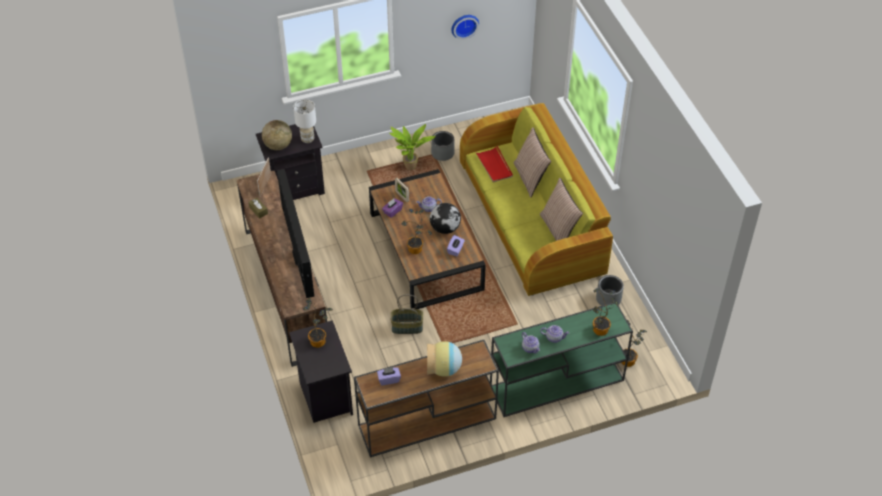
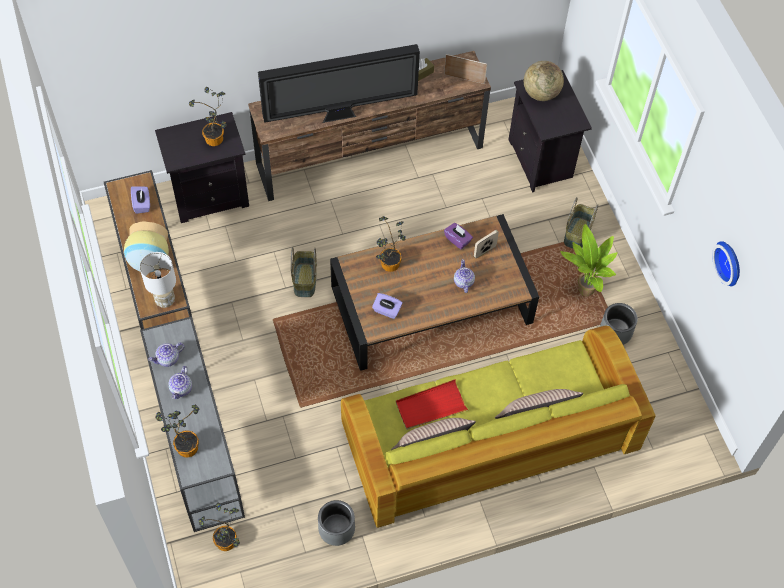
camera: 90 degrees right, 10 degrees up
white table lamp [293,99,316,143] -> white table lamp moved to [140,252,176,308]
globe [430,203,461,234] -> none
red tray [475,146,513,183] -> red tray moved to [396,379,468,430]
green console table [490,303,633,417] -> grey console table [140,316,245,532]
none -> basket [564,197,598,249]

